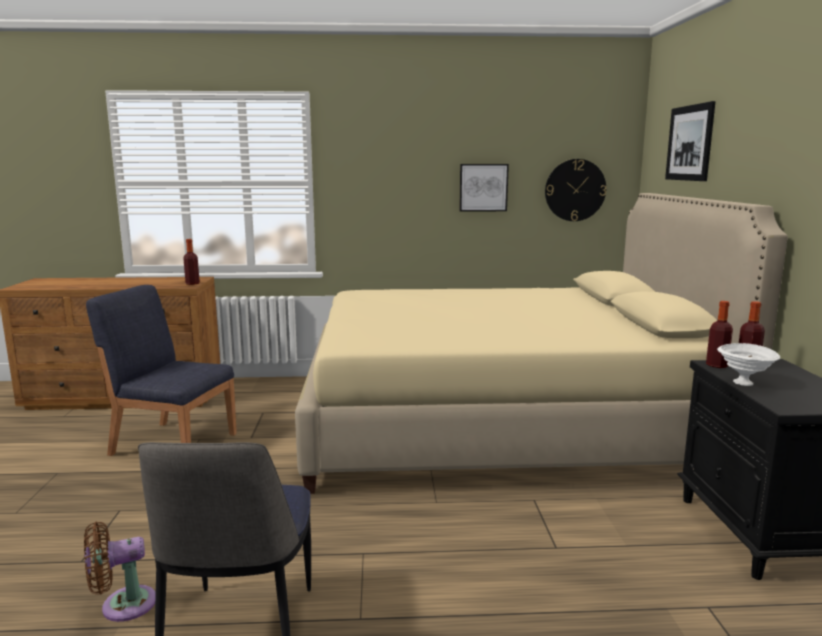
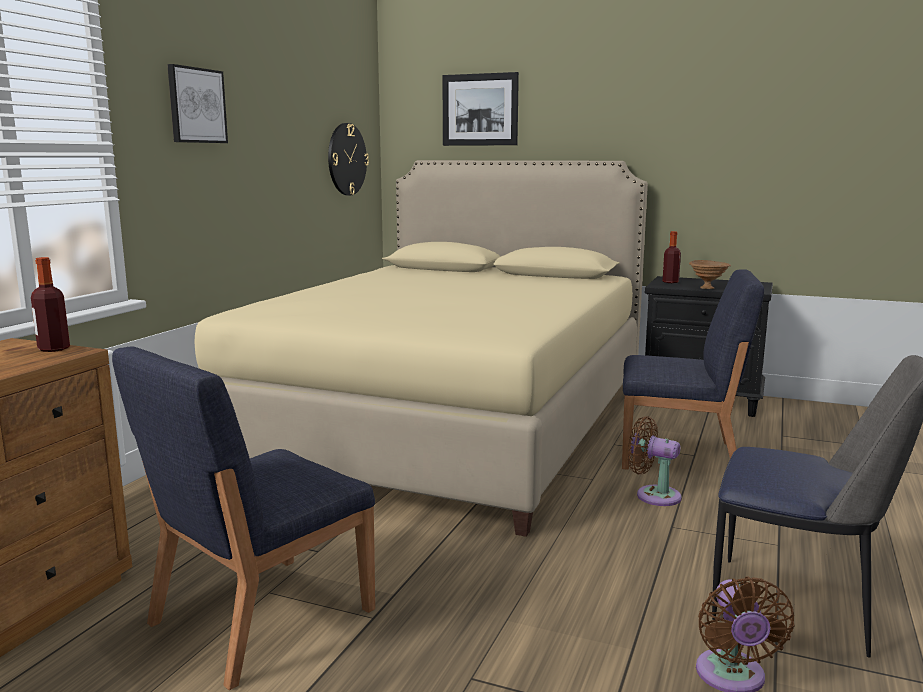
camera: 65 degrees left, 0 degrees up
picture [459,164,509,212] -> picture moved to [167,64,228,143]
bottle [706,301,733,368] -> none
white bowl [717,343,780,386] -> brown bowl [689,260,731,289]
none -> blue chair [622,269,764,470]
none -> brown fan [628,416,682,506]

